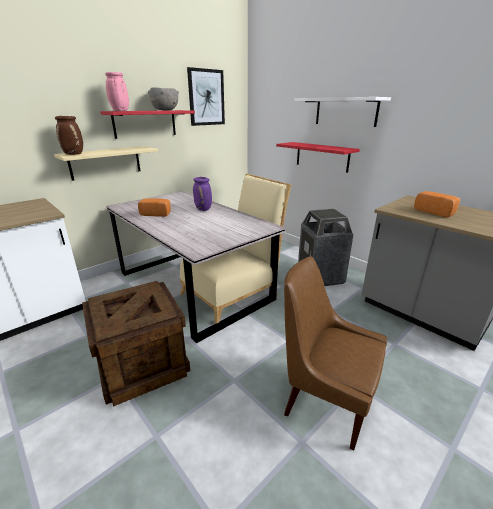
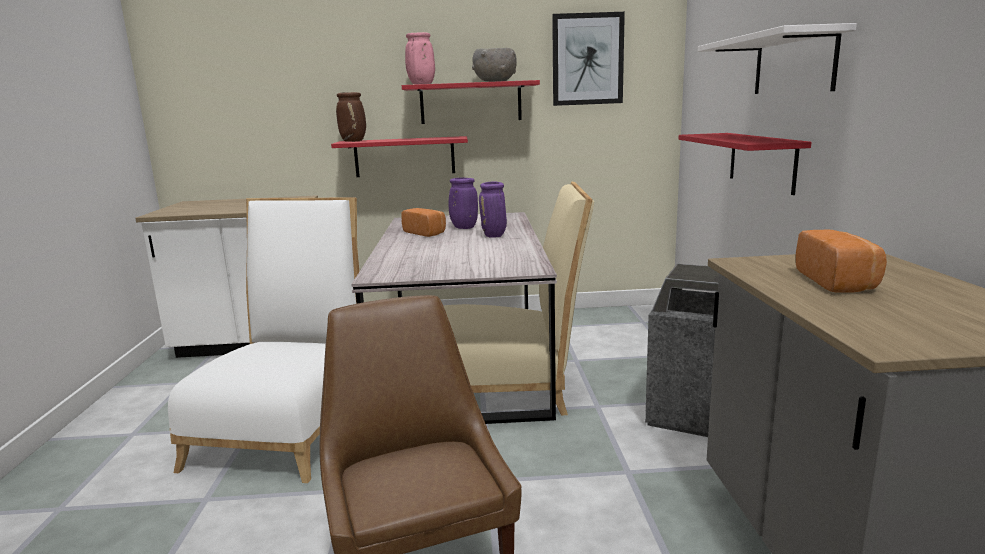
camera: 40 degrees right, 10 degrees down
beige shelf [54,146,158,181] -> red shelf [331,136,468,177]
crate [82,281,190,407] -> white chair [168,197,359,483]
none -> purple vase [449,178,478,229]

